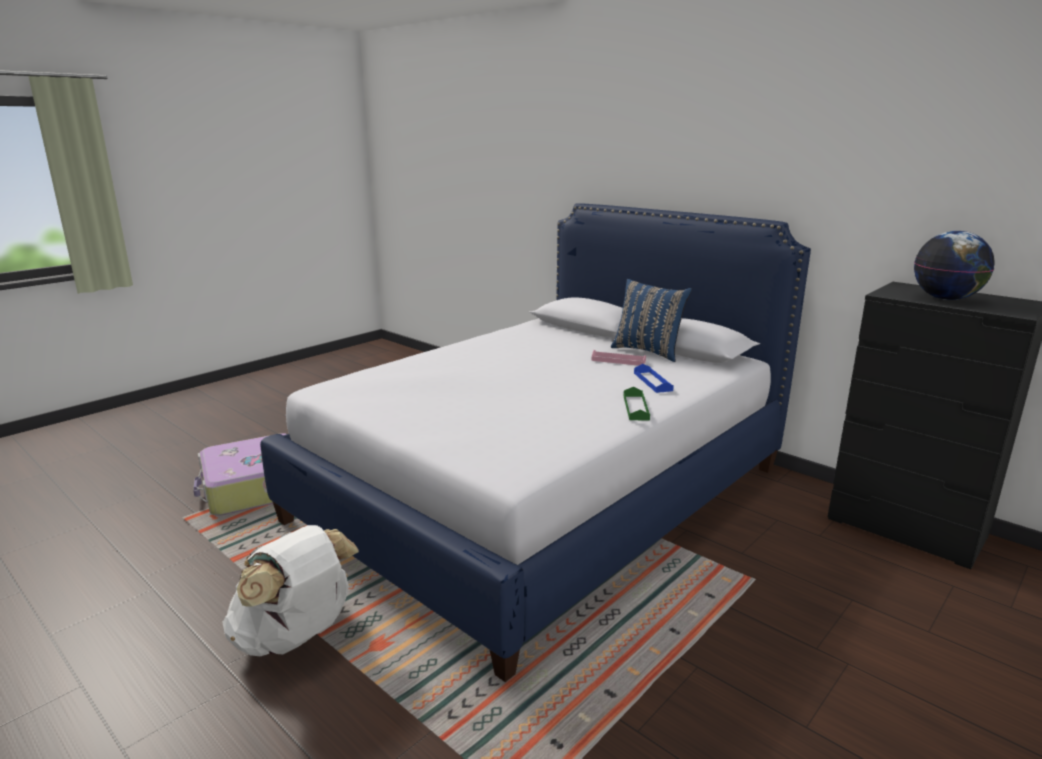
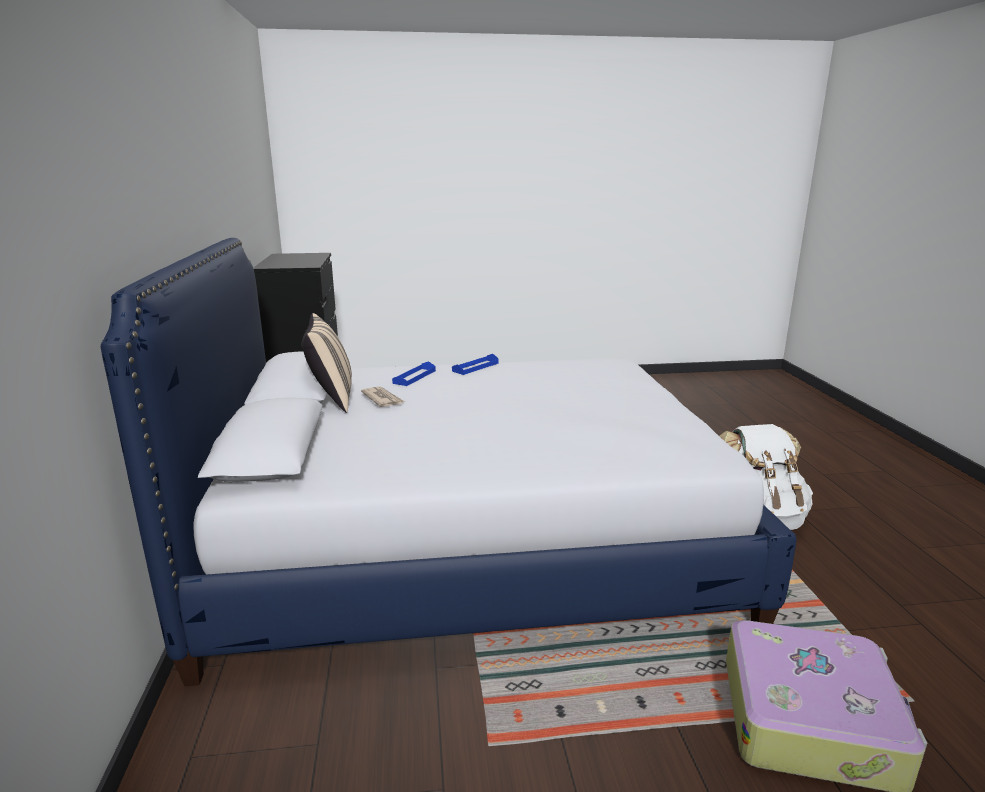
camera: 140 degrees left, 0 degrees up
pink tray [592,350,646,366] -> newspaper [361,386,405,407]
blue pillow [611,279,692,362] -> beige pillow [301,313,352,413]
green tray [624,387,650,421] -> blue tray [452,354,499,375]
globe [914,231,995,300] -> none

